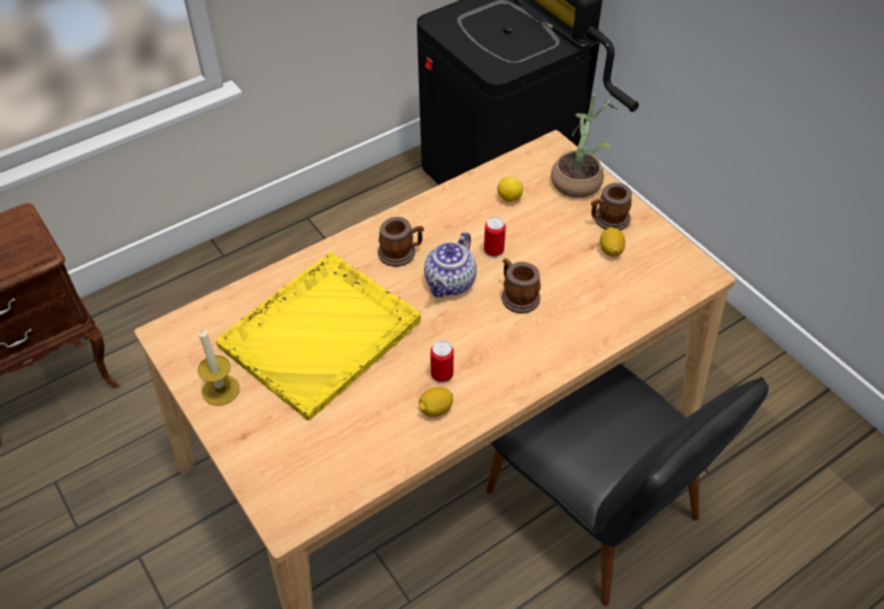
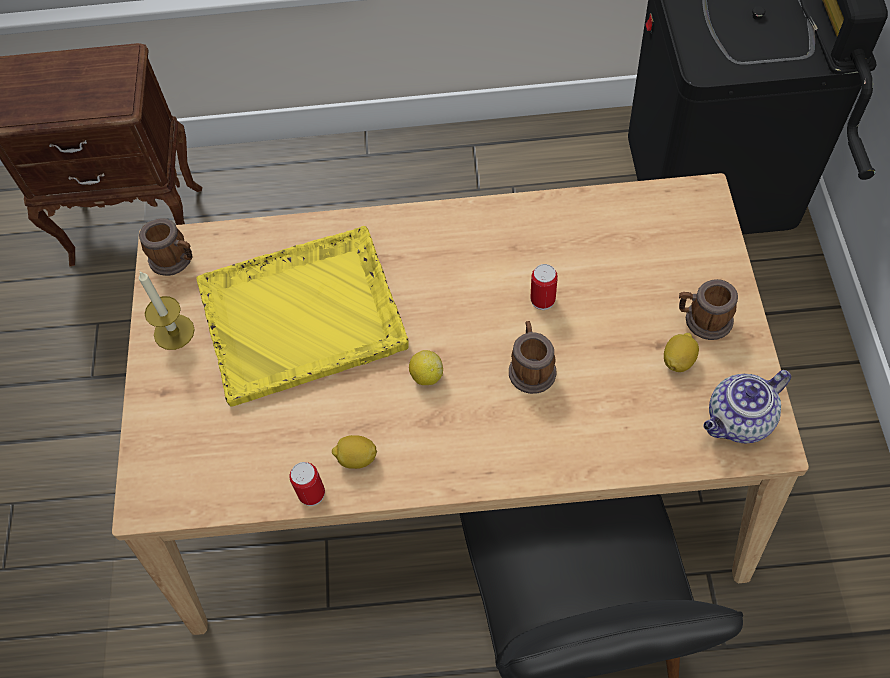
camera: 35 degrees right, 10 degrees up
mug [378,217,424,267] -> mug moved to [139,218,193,276]
teapot [424,232,477,297] -> teapot moved to [703,370,791,444]
can [430,340,454,384] -> can moved to [289,462,325,506]
lemon [497,176,523,202] -> lemon moved to [409,350,443,385]
potted plant [551,94,619,198] -> none

